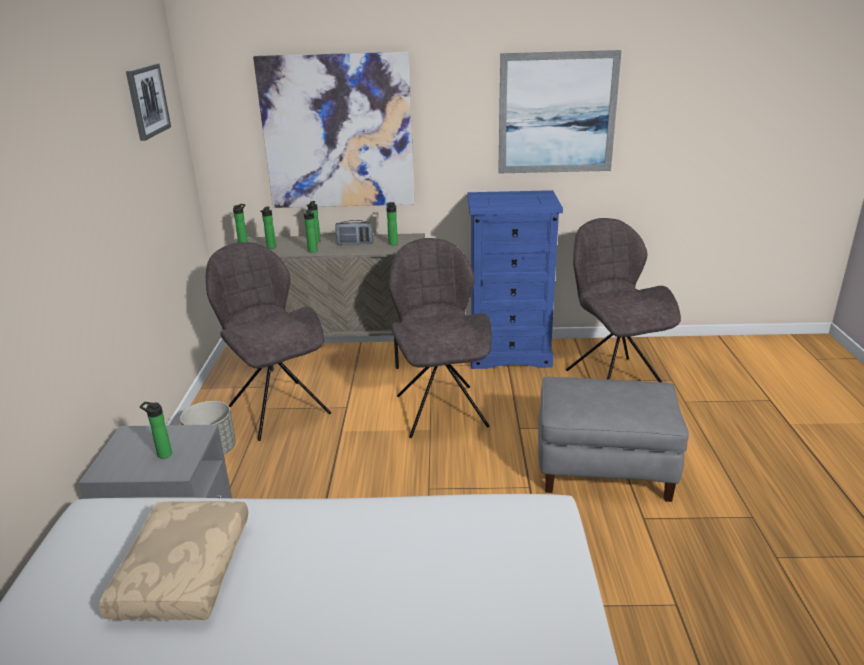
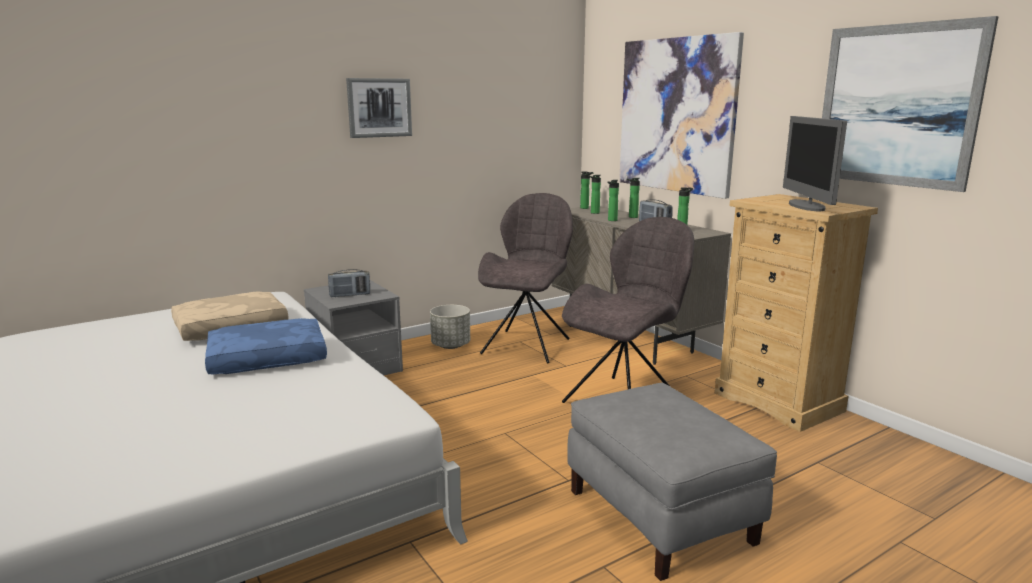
camera: 55 degrees right, 10 degrees down
picture [126,63,171,141] -> picture moved to [346,78,412,138]
bottle [140,402,172,459] -> radio [328,269,370,297]
blue dresser [467,190,563,369] -> beige dresser [715,194,878,432]
grey chair [566,218,681,382] -> none
none -> blue pillow [205,318,327,374]
none -> monitor [783,116,847,211]

